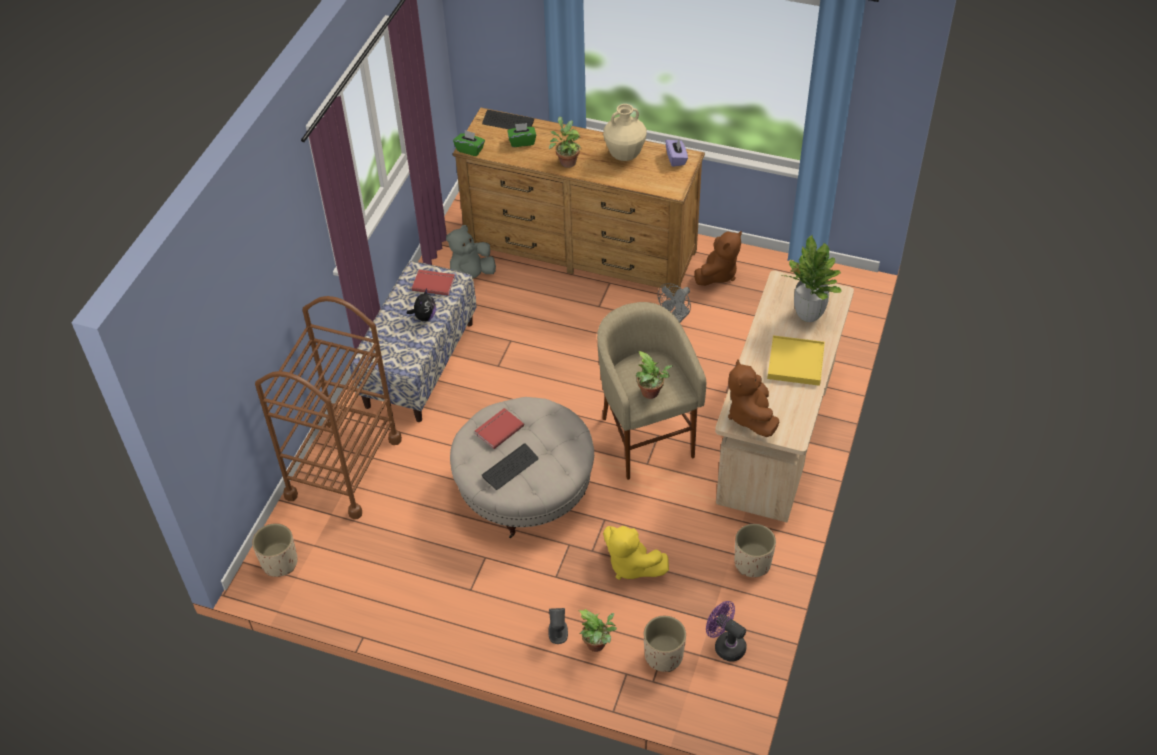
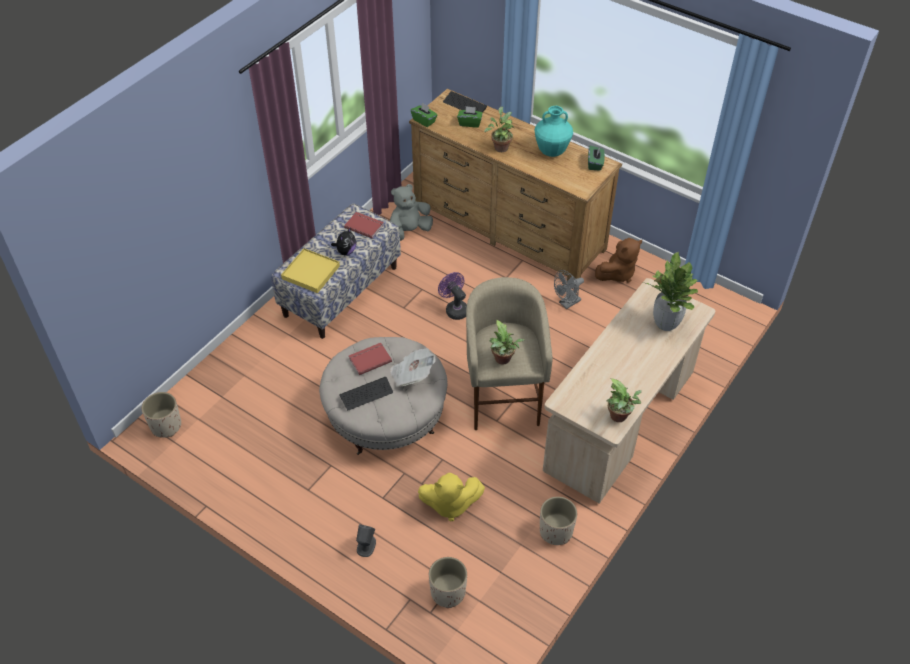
camera: 15 degrees right, 0 degrees up
brown cart [255,296,402,519] -> none
potted plant [579,609,617,652] -> potted plant moved to [607,378,642,422]
beige vase [603,104,647,161] -> turquoise vase [535,106,573,157]
yellow plush toy [603,526,669,580] -> yellow plush toy turned 60 degrees counterclockwise [418,473,485,521]
purple tissue box [665,139,688,167] -> green tissue box [588,145,605,171]
purple fan [706,601,747,662] -> purple fan moved to [438,272,467,320]
brown plush toy [728,359,779,437] -> none
yellow tray [767,335,825,386] -> yellow tray moved to [281,248,340,293]
none -> newspaper [390,348,436,387]

